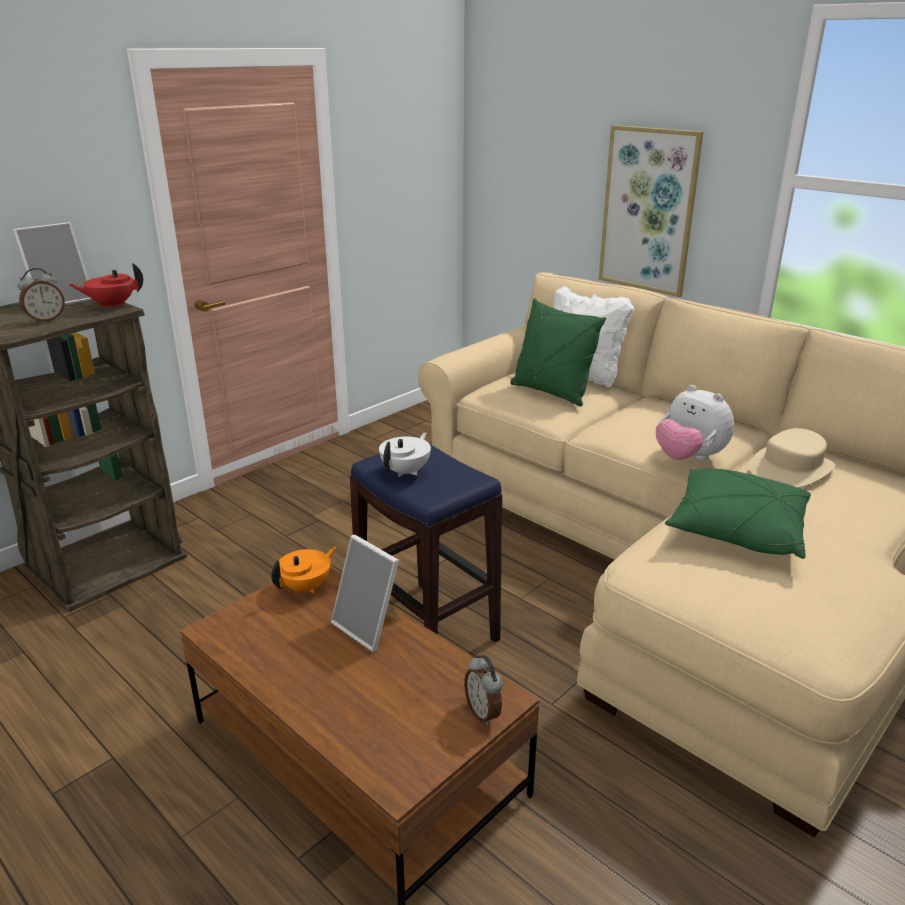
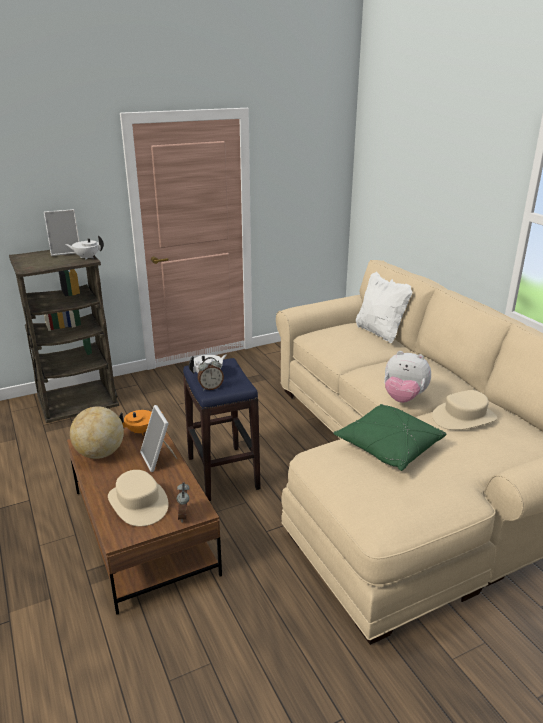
camera: 20 degrees right, 0 degrees up
alarm clock [18,268,65,323] -> alarm clock moved to [198,357,224,390]
red teapot [68,263,143,309] -> white teapot [65,235,104,260]
green pillow [510,298,606,407] -> none
picture [599,125,703,297] -> none
plush toy [656,385,734,461] -> plush toy turned 45 degrees counterclockwise [384,351,431,403]
none -> globe [70,406,124,459]
none -> beige hat [108,470,169,526]

